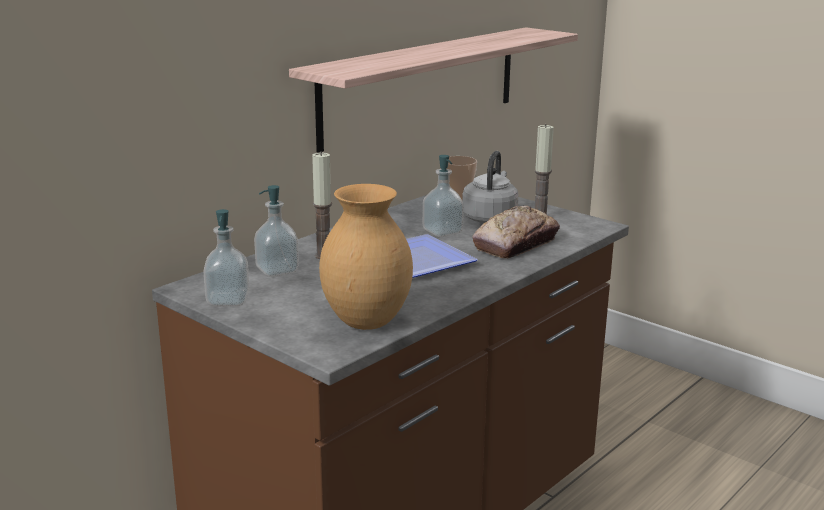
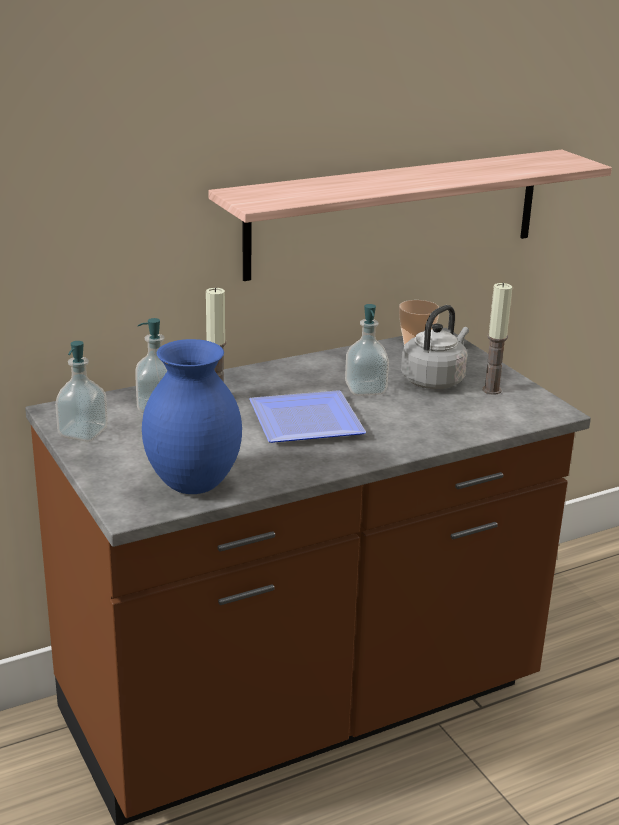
camera: 20 degrees right, 5 degrees up
brown vase [319,184,413,330] -> blue vase [142,339,242,494]
bread [472,206,560,258] -> none

